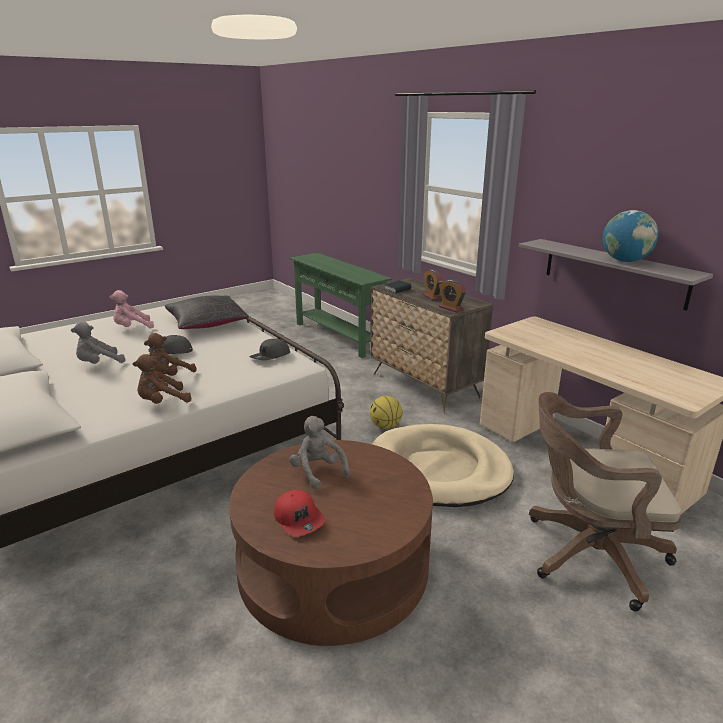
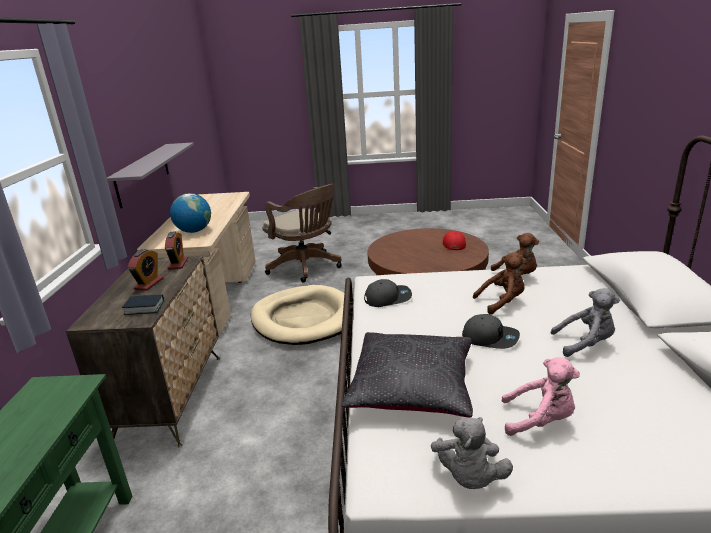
camera: 140 degrees left, 0 degrees up
grey plush toy [289,416,349,489] -> grey plush toy moved to [431,417,513,489]
basketball [370,396,402,429] -> none
globe [603,210,659,262] -> globe moved to [170,193,211,233]

